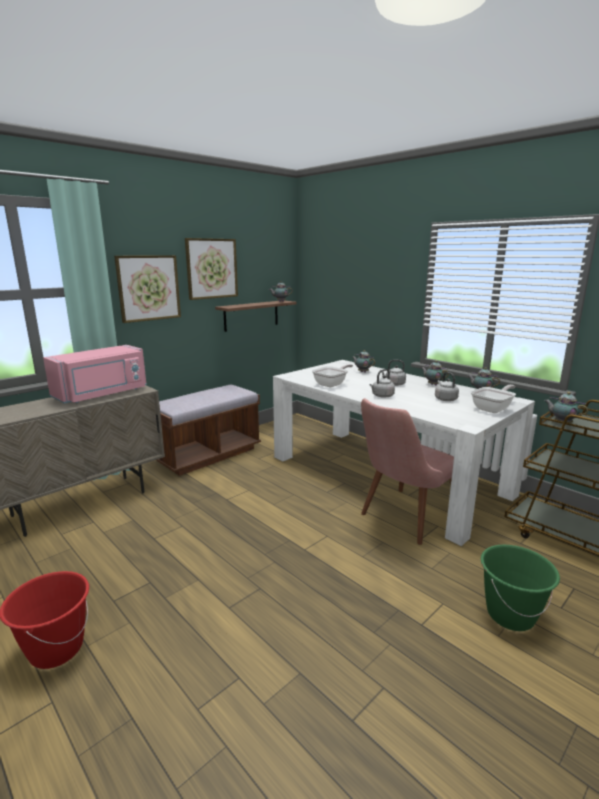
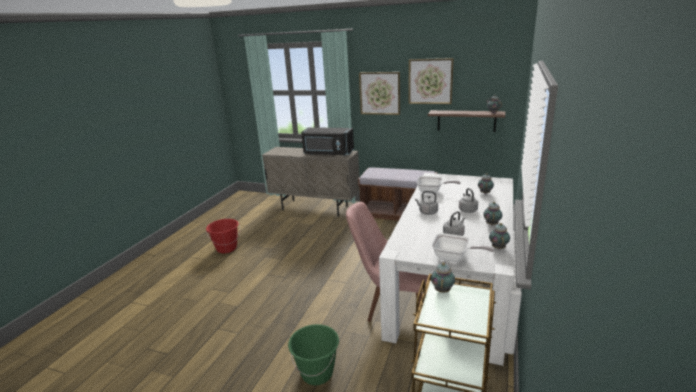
camera: 65 degrees right, 5 degrees up
pink microwave [43,345,147,403] -> black microwave [301,127,354,156]

